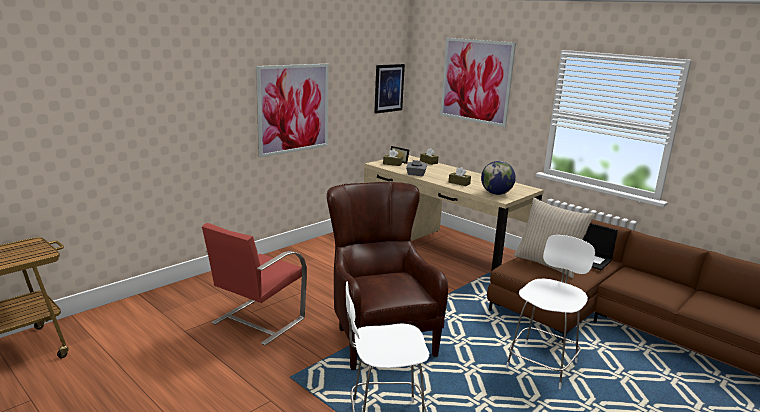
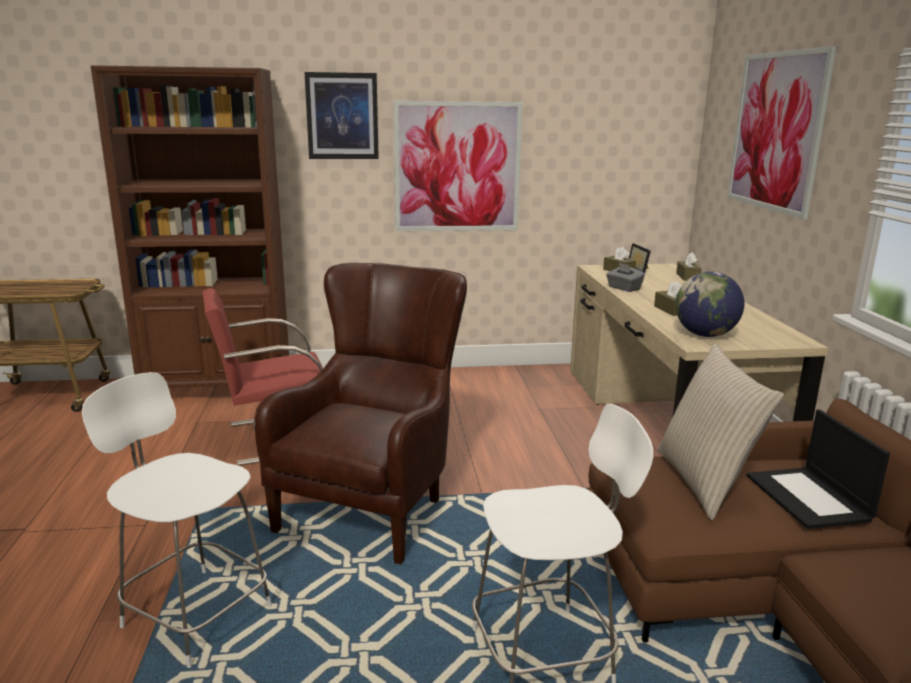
camera: 40 degrees right, 0 degrees up
picture [374,64,405,114] -> picture moved to [305,72,379,159]
none -> brown bookcase [90,65,289,388]

